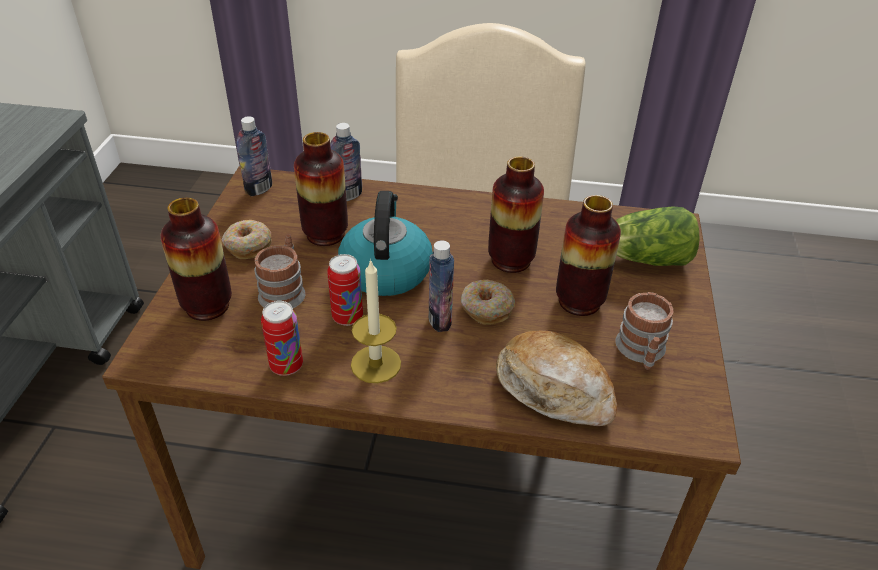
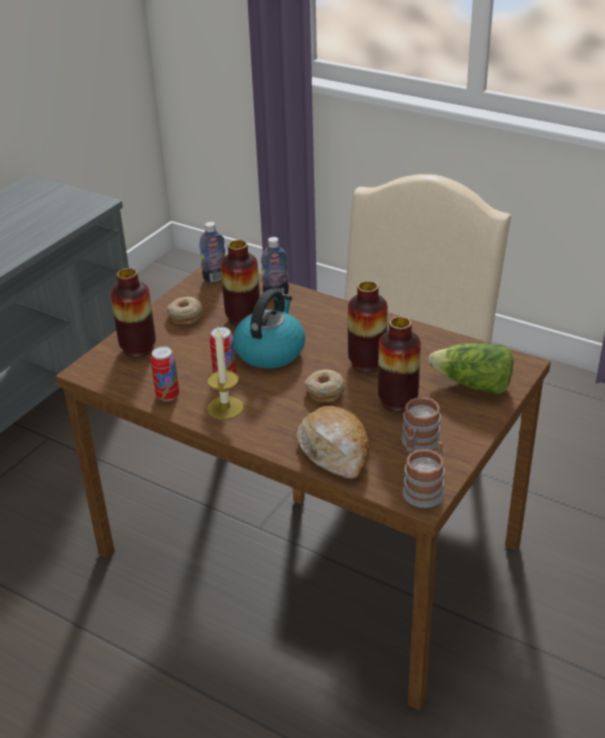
camera: 25 degrees right, 5 degrees down
mug [255,234,306,308] -> mug moved to [402,441,445,508]
bottle [429,241,454,332] -> none

